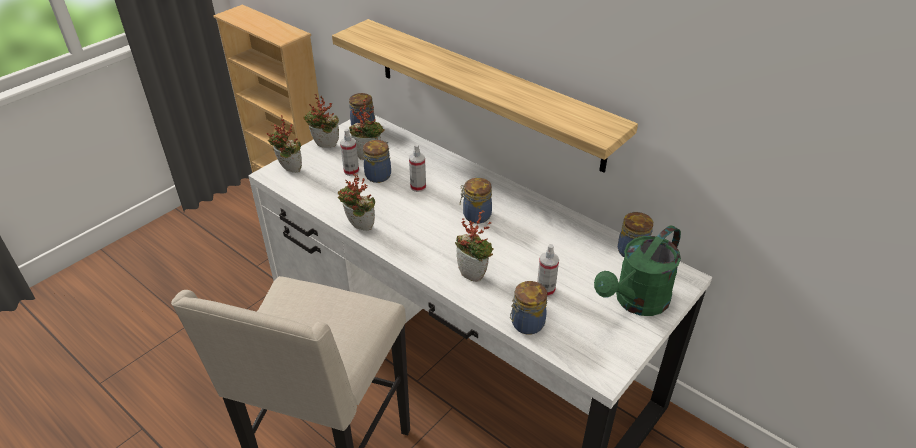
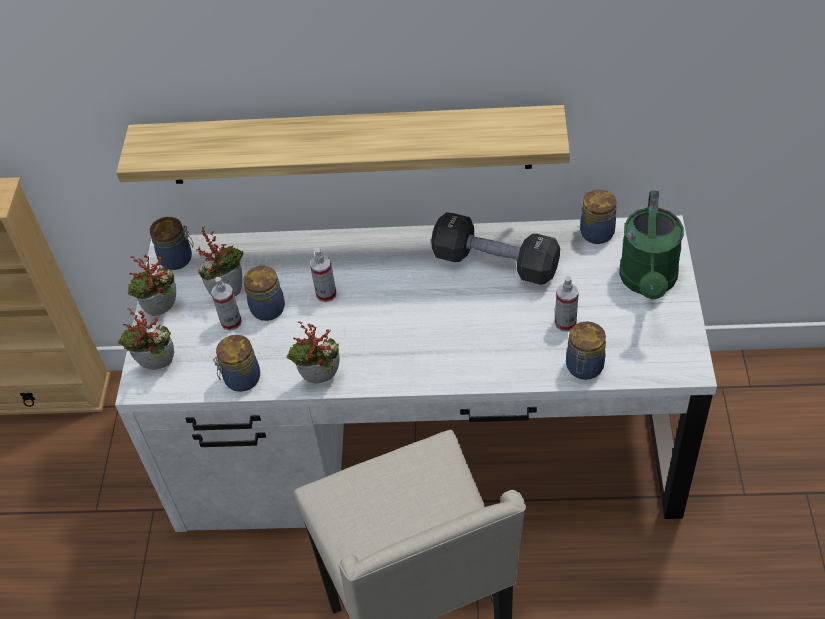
camera: 35 degrees left, 10 degrees up
potted plant [455,210,494,282] -> none
jar [460,178,492,224] -> jar moved to [213,335,260,392]
none -> black dumbbell [431,212,560,285]

